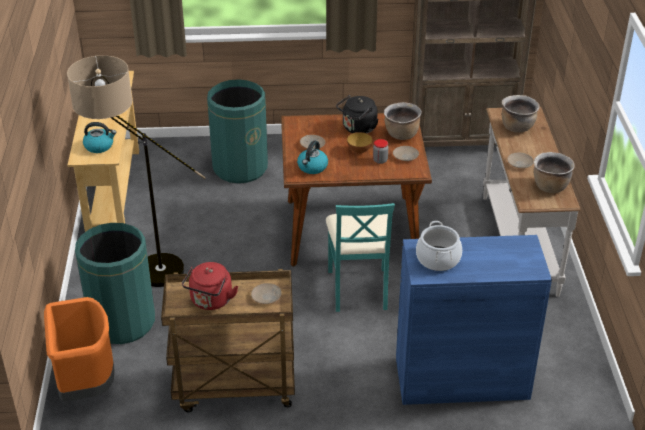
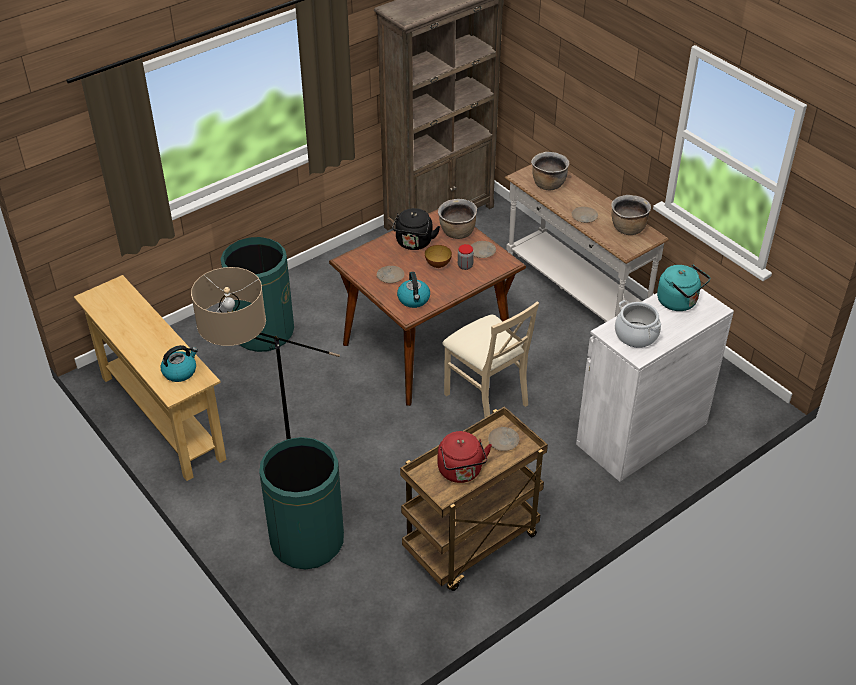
camera: 35 degrees left, 5 degrees up
orange trash can [44,297,115,402] -> none
turquoise chair [326,203,395,312] -> beige chair [443,301,539,418]
blue cabinet [396,235,552,405] -> white cabinet [576,288,734,482]
none -> turquoise kettle [657,265,710,311]

